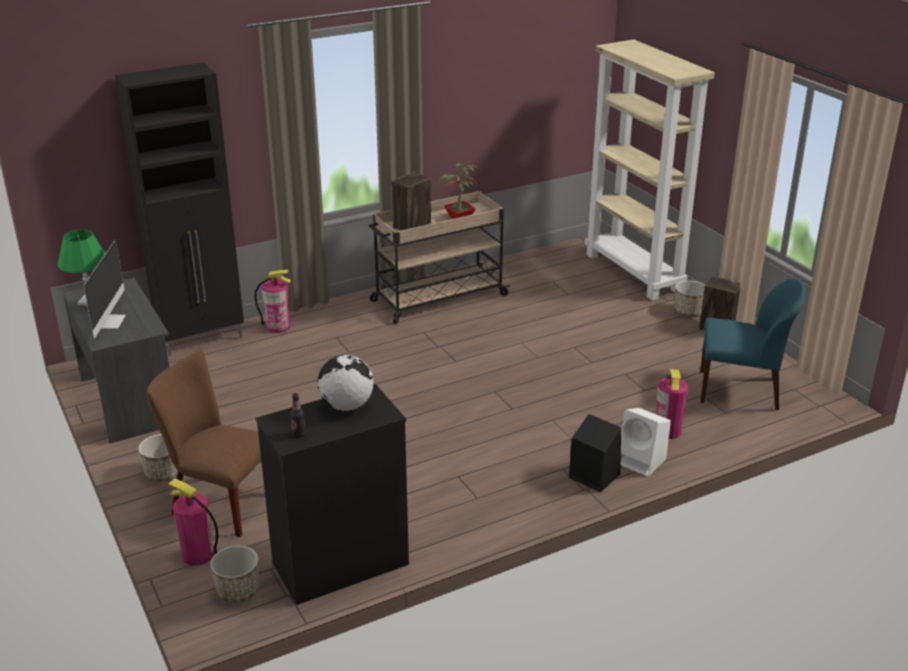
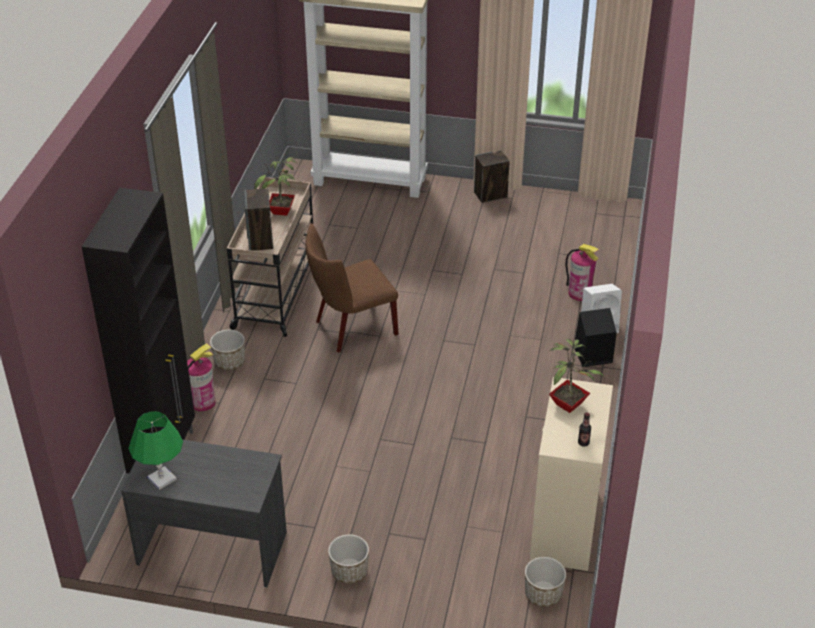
camera: 50 degrees left, 10 degrees up
monitor [84,240,126,339] -> none
brown chair [146,350,261,537] -> brown chair moved to [305,223,399,353]
fire extinguisher [169,478,218,565] -> none
black dresser [255,384,409,605] -> beige dresser [530,377,613,571]
globe [318,355,374,411] -> potted plant [549,339,605,413]
planter [674,280,705,316] -> planter moved to [210,330,245,370]
blue chair [700,278,806,410] -> none

